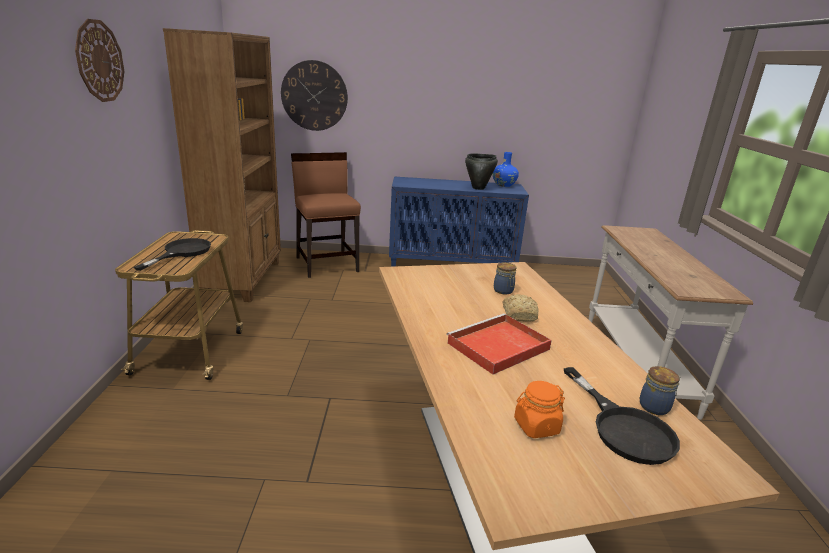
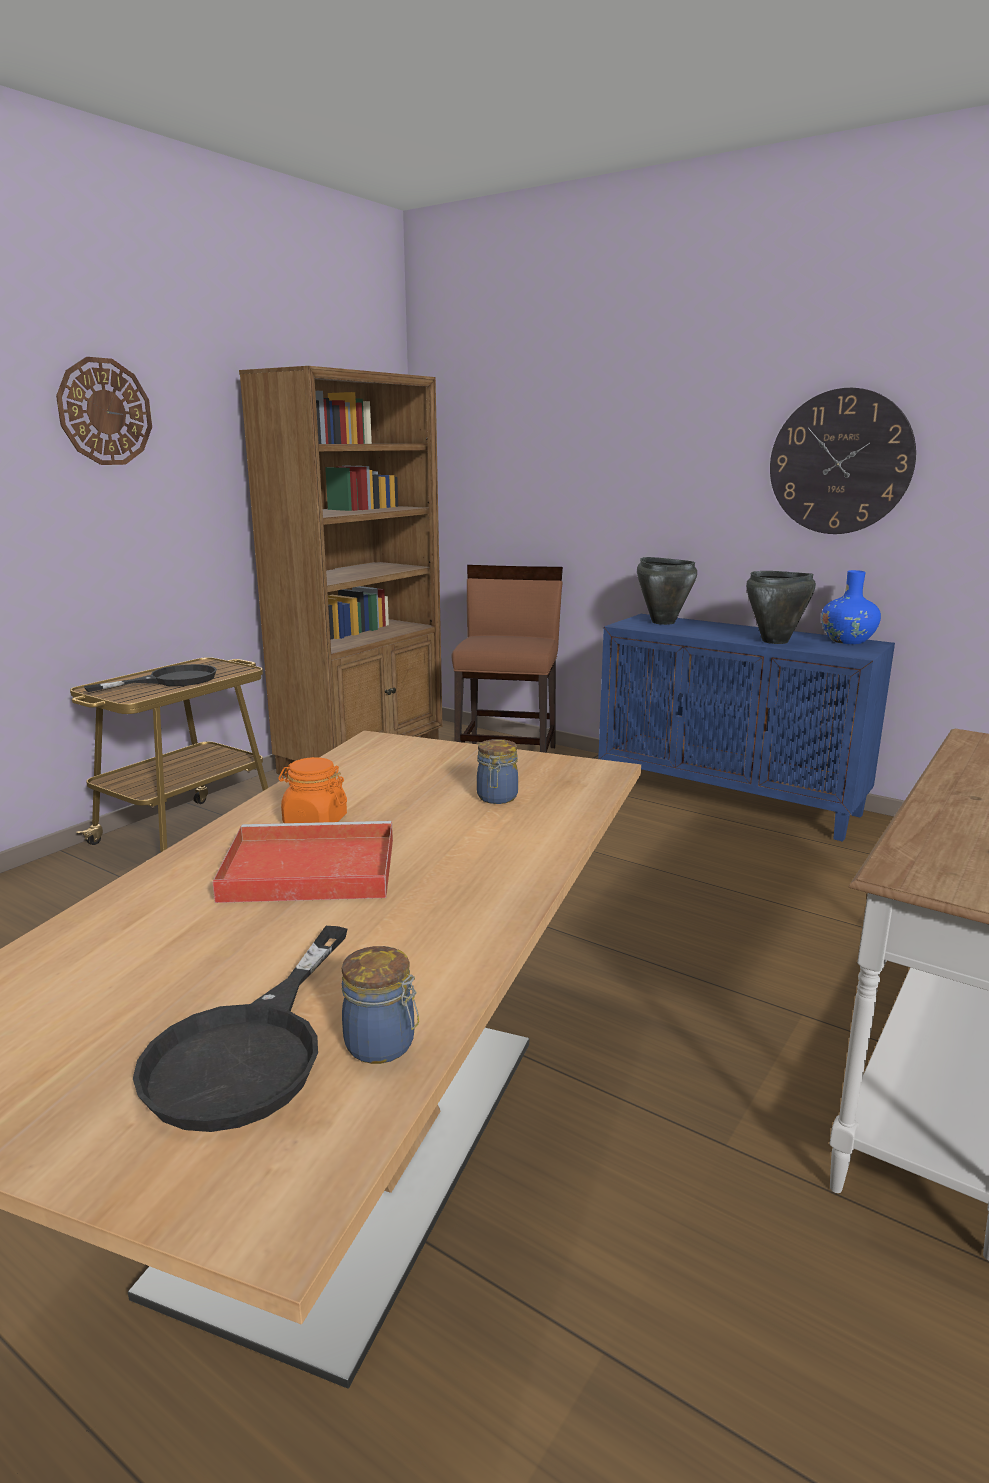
camera: 35 degrees right, 5 degrees down
wall clock [281,60,348,131] -> wall clock moved to [770,388,916,534]
bread [502,294,539,322] -> none
orange jar [514,381,565,438] -> orange jar moved to [278,757,347,823]
none -> black cooking pot [637,557,697,625]

